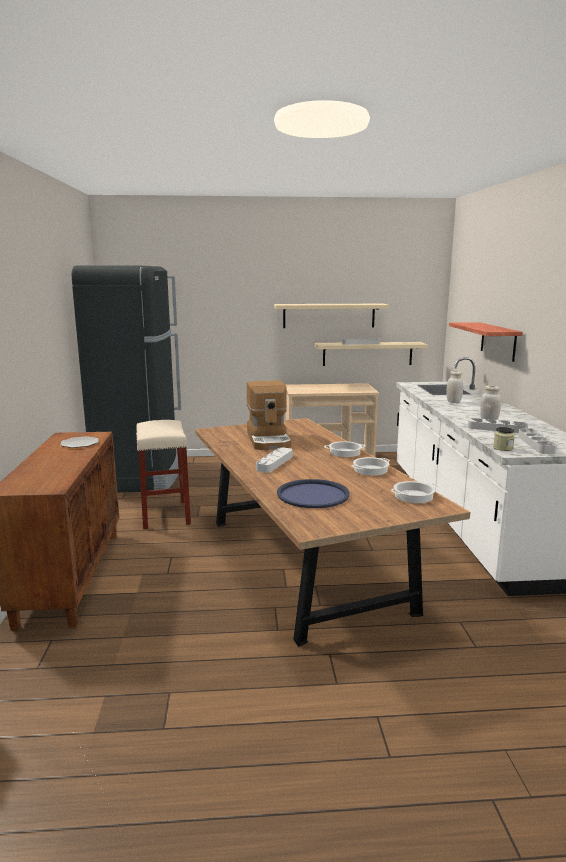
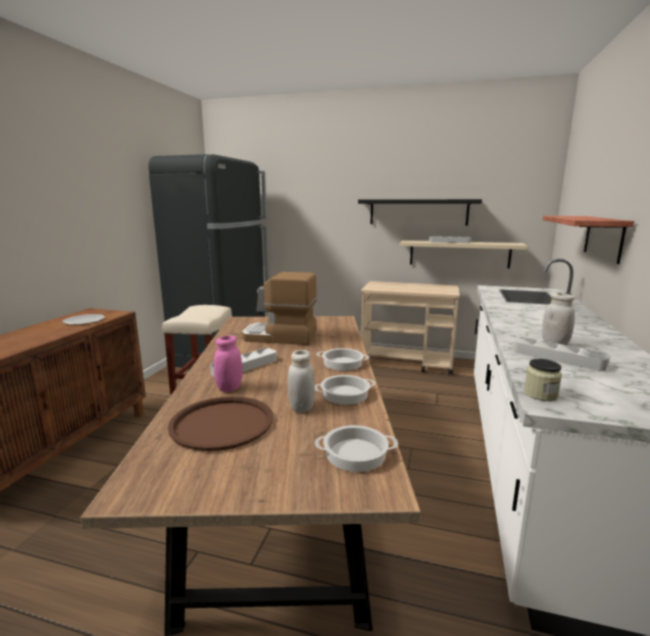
camera: 20 degrees right, 0 degrees up
coffee machine [246,380,291,450] -> coffee machine turned 90 degrees clockwise [242,272,317,345]
beige shelf [274,304,389,328] -> black shelf [358,199,482,226]
blue tray [277,479,350,508] -> brown tray [168,396,273,451]
white jar [446,371,463,403] -> white jar moved to [288,350,315,413]
grey tray [518,429,557,454] -> none
none -> pink jar [214,335,242,392]

